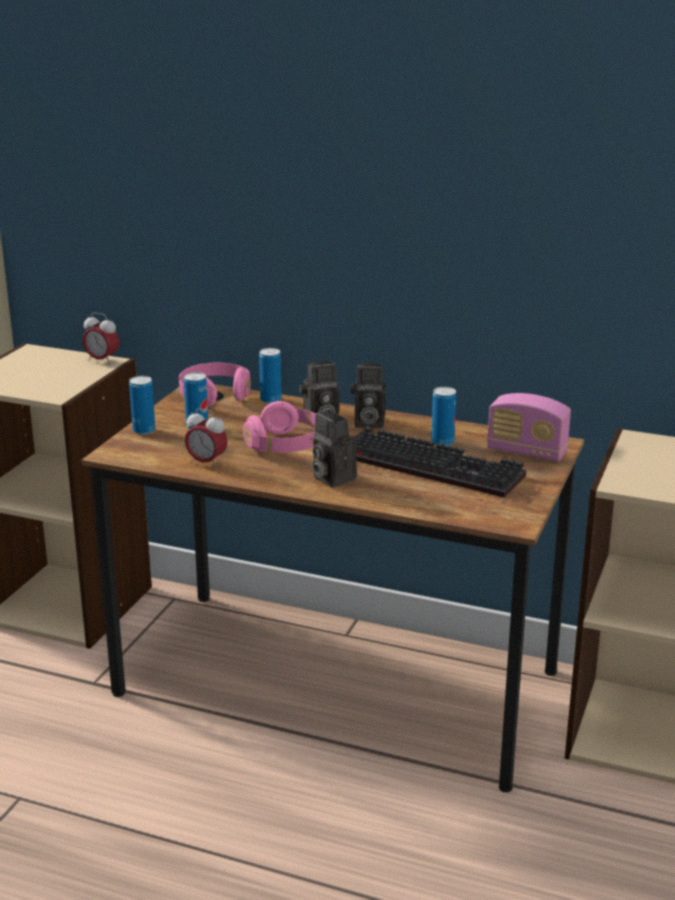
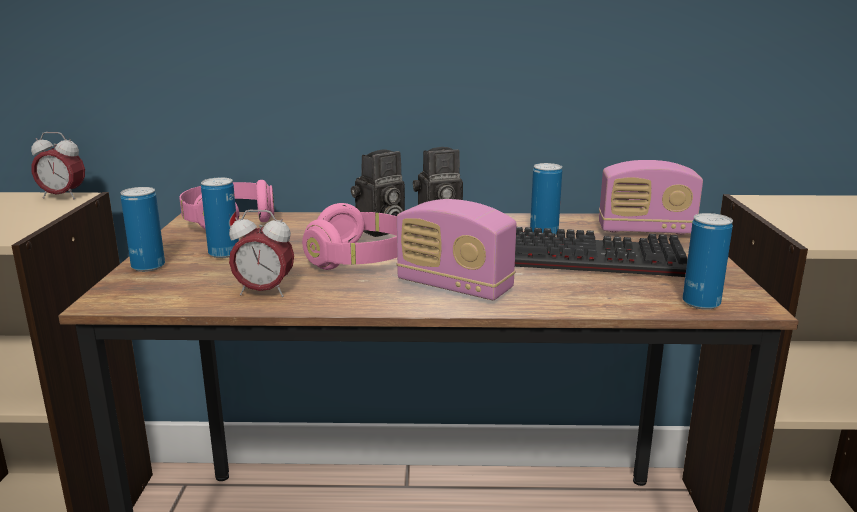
camera: 20 degrees left, 5 degrees down
can [259,348,282,404] -> can moved to [683,213,733,310]
camera [312,411,357,488] -> radio [396,199,517,300]

